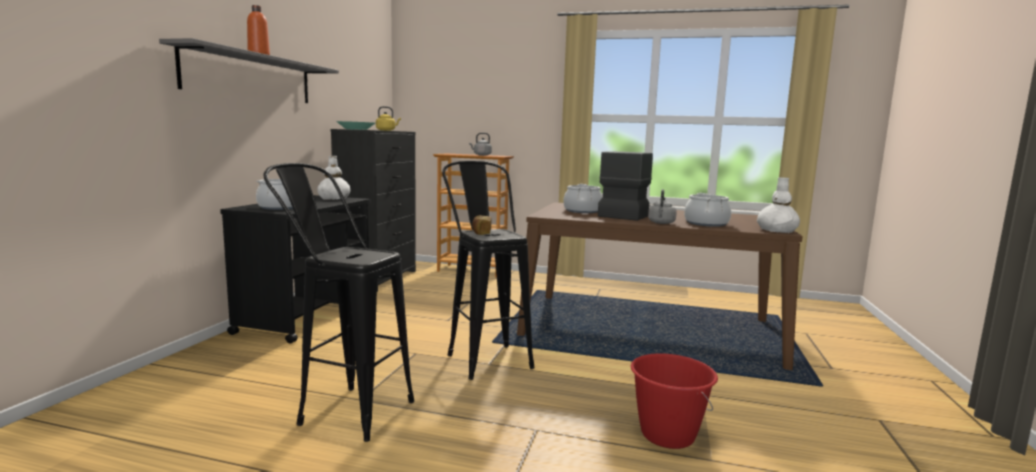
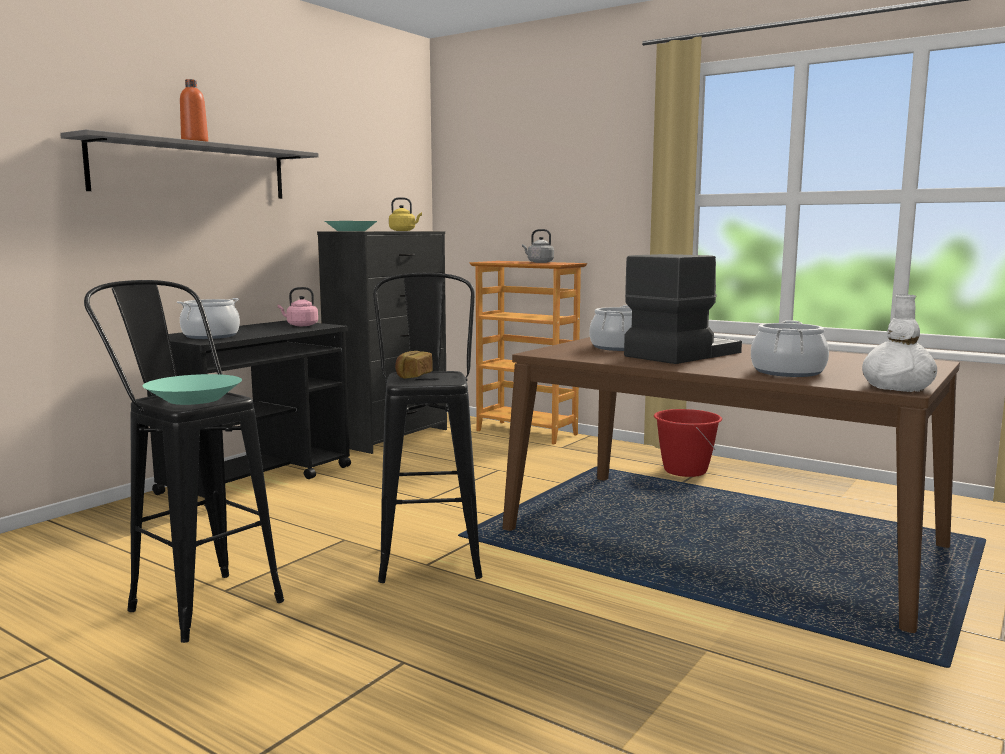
camera: 20 degrees right, 0 degrees up
white vase [317,156,350,200] -> pink kettle [277,287,318,326]
red bucket [631,353,718,449] -> red bucket moved to [654,409,722,477]
grey kettle [648,189,677,224] -> none
none -> turquoise bowl [142,374,242,405]

